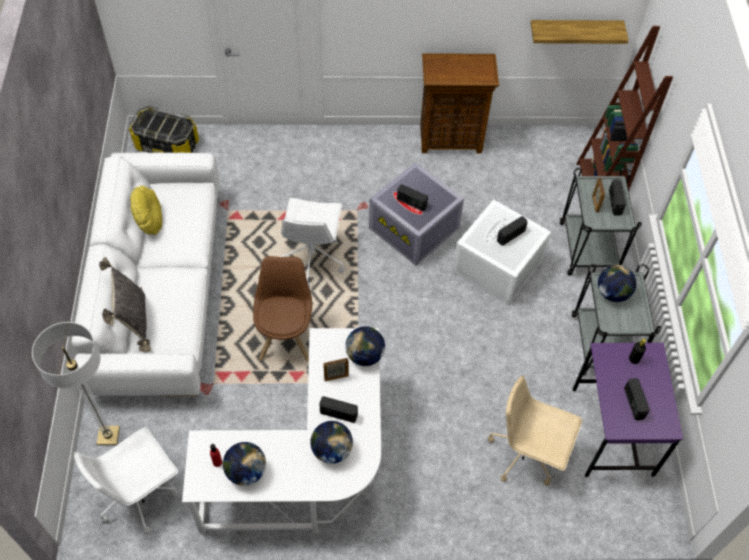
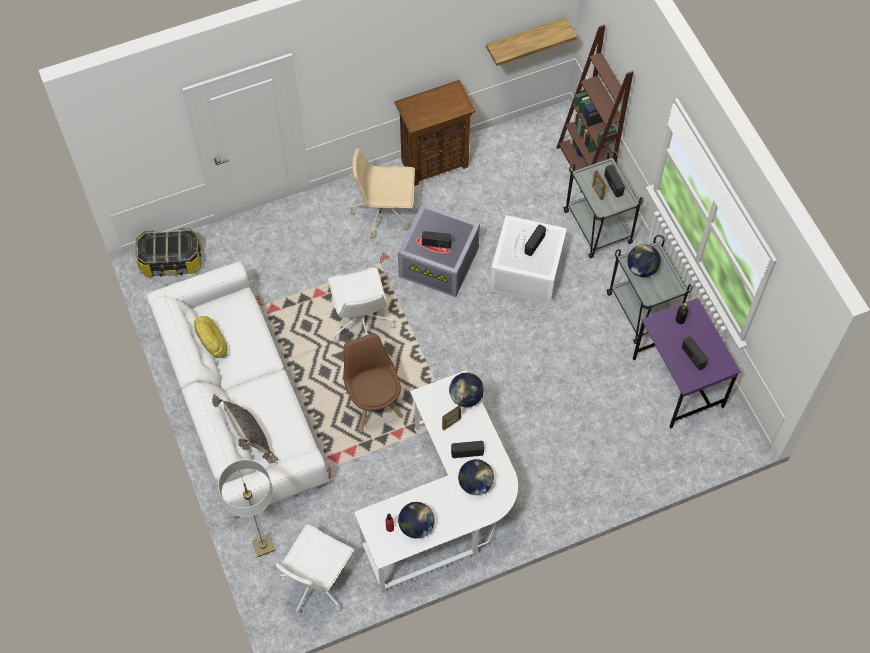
camera: 20 degrees left, 5 degrees up
beige office chair [488,376,583,486] -> beige office chair moved to [350,147,415,239]

